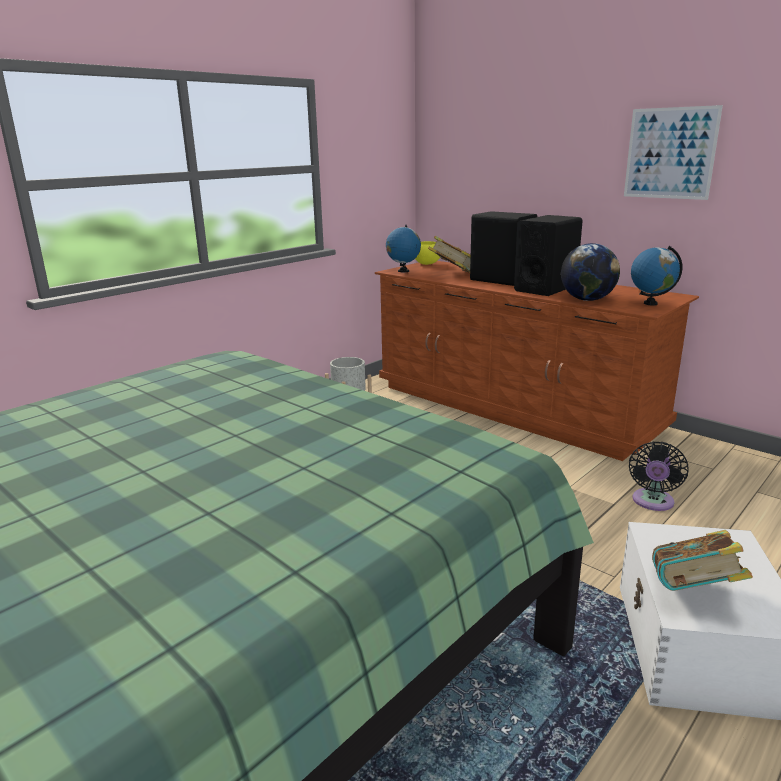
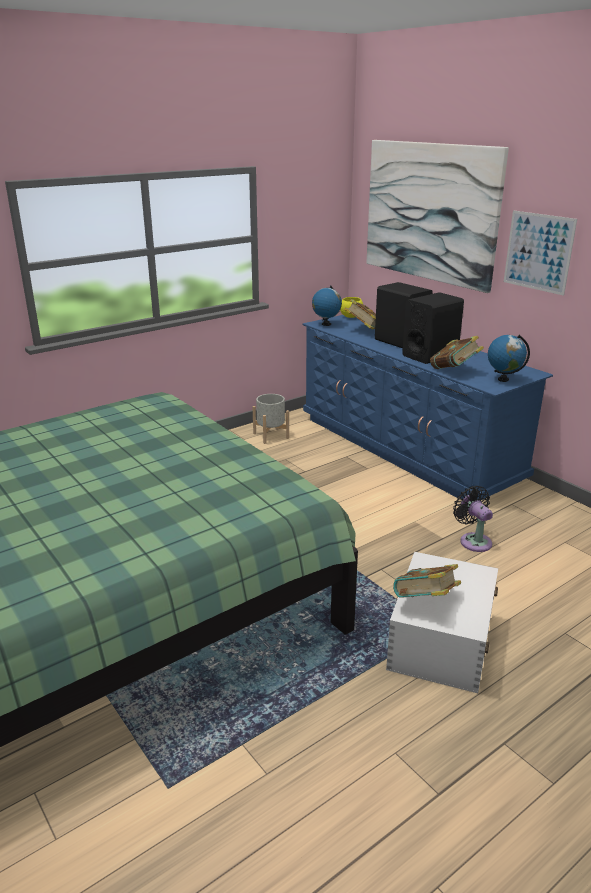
camera: 10 degrees right, 5 degrees up
brown dresser [375,261,699,461] -> blue dresser [303,315,553,501]
globe [561,243,620,301] -> book [430,336,484,369]
black fan [629,441,689,511] -> black fan turned 120 degrees clockwise [453,486,493,552]
none -> picture [367,140,509,293]

